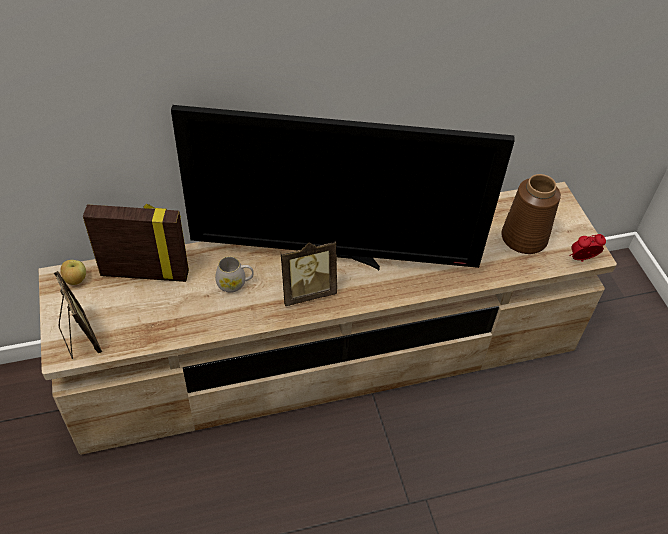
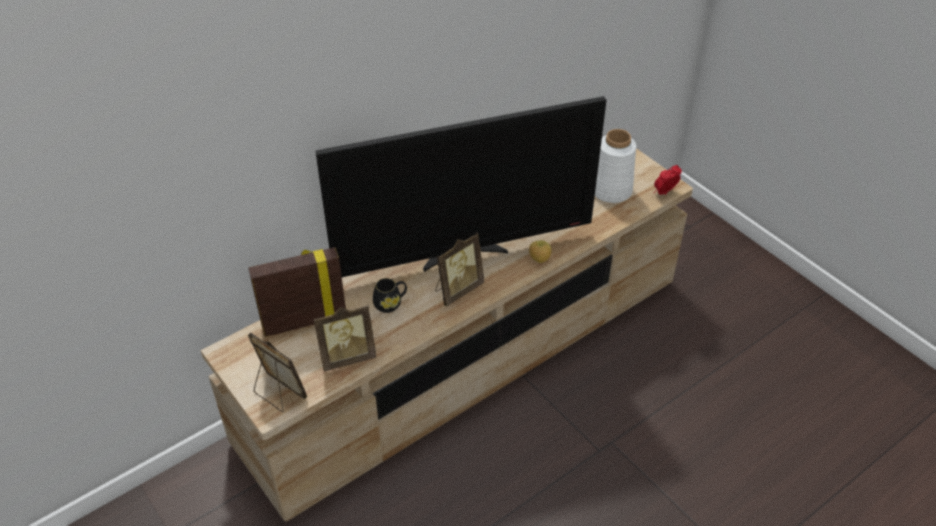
camera: 20 degrees left, 5 degrees down
apple [60,260,86,285] -> apple moved to [529,240,551,263]
white mug [215,256,254,293] -> black mug [373,278,407,313]
brown vase [502,174,561,254] -> white vase [595,129,636,203]
none -> picture frame [314,305,376,371]

